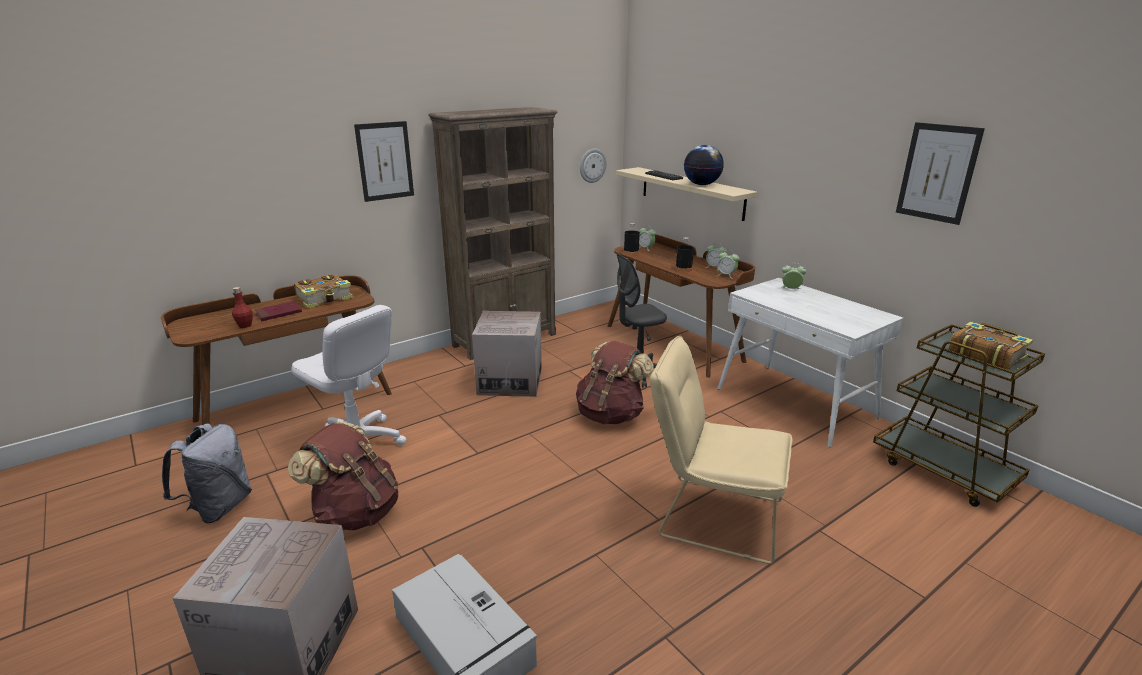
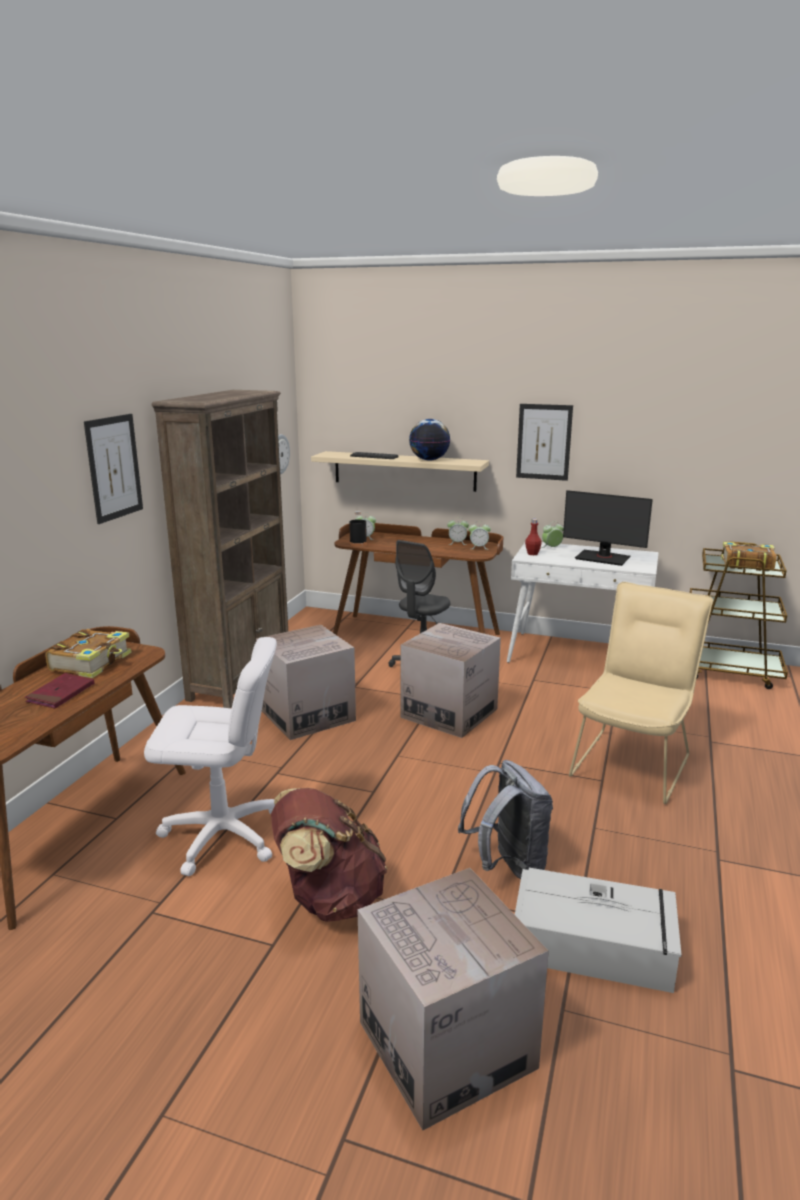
camera: 35 degrees left, 5 degrees down
grey backpack [162,424,252,523] -> grey backpack moved to [458,760,553,879]
red bottle [232,287,253,328] -> red bottle moved to [525,519,542,555]
brown backpack [576,341,654,424] -> cardboard box [400,623,501,738]
beige chair [650,336,793,564] -> beige chair turned 135 degrees clockwise [569,582,713,804]
black bottle [675,237,694,272] -> none
picture [896,122,985,225] -> picture moved to [516,404,573,481]
none -> monitor [563,490,653,566]

